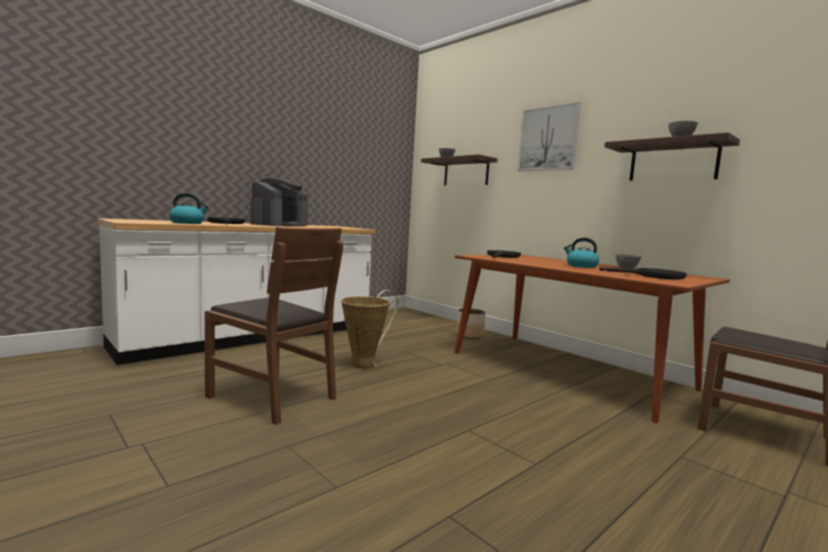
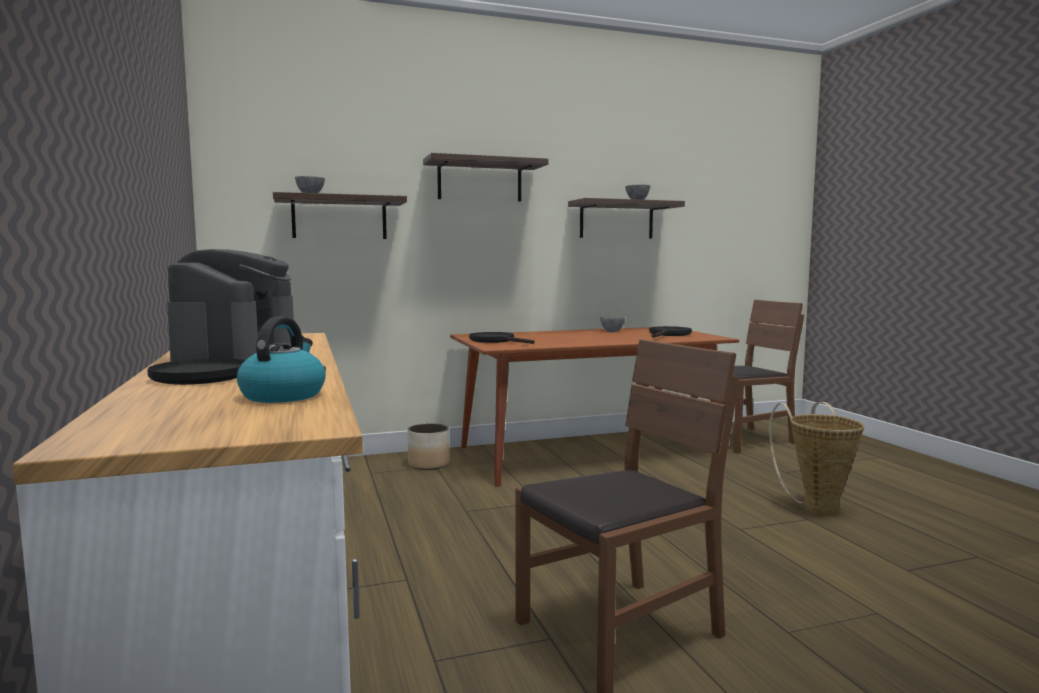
camera: 65 degrees left, 0 degrees up
coffee machine [250,177,308,227] -> coffee machine turned 45 degrees clockwise [167,249,294,362]
basket [341,290,414,369] -> basket moved to [769,402,864,516]
picture [518,102,581,171] -> shelf [423,153,549,201]
kettle [564,238,599,268] -> none

